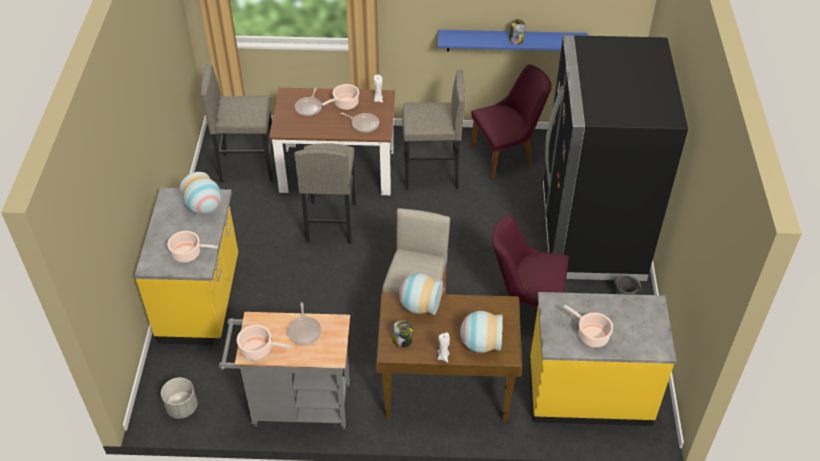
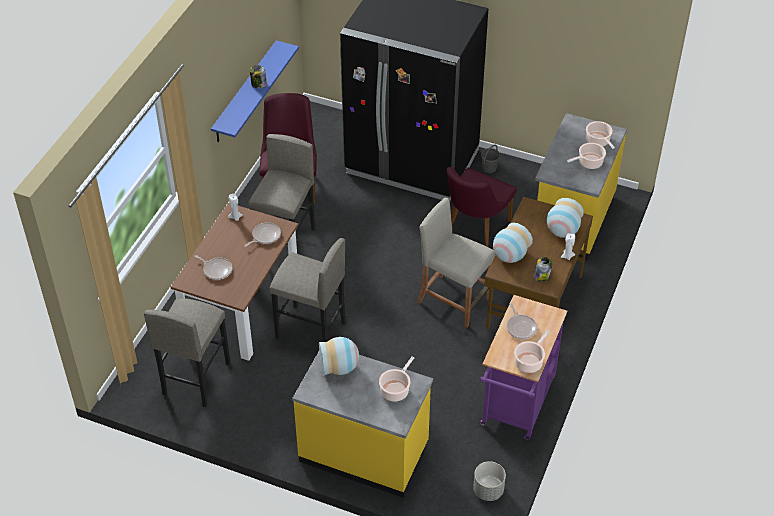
camera: 70 degrees left, 0 degrees up
grey cart [219,312,350,429] -> purple cart [480,295,567,440]
frying pan [287,302,321,345] -> frying pan turned 60 degrees clockwise [506,303,537,339]
cooking pot [322,84,359,110] -> cooking pot moved to [586,121,615,149]

